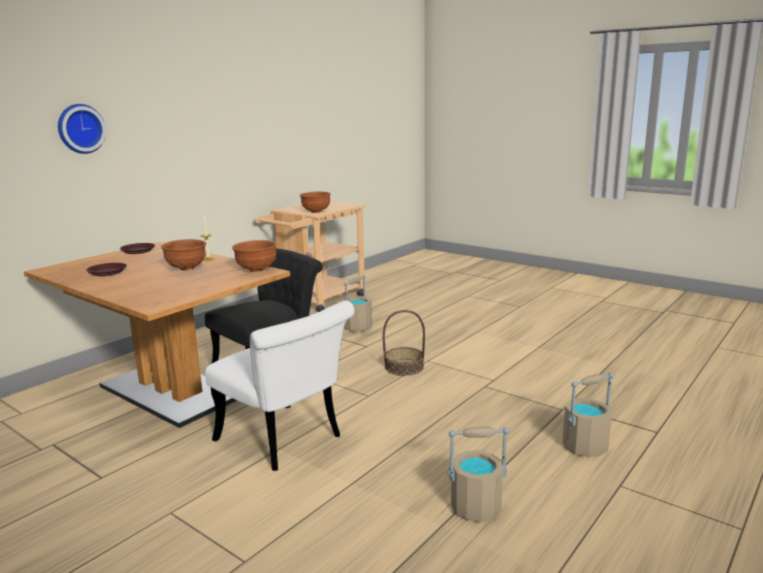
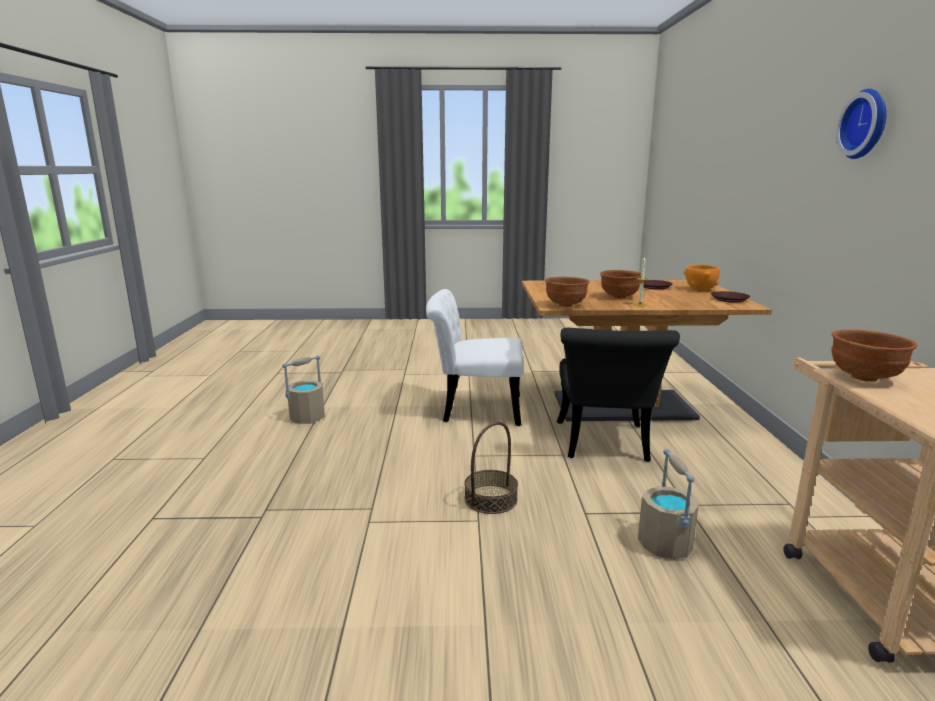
camera: 140 degrees right, 0 degrees up
wall clock [58,104,106,154] -> wall clock moved to [836,89,887,159]
beige bucket [563,373,614,457] -> none
none -> orange bowl [684,264,720,290]

